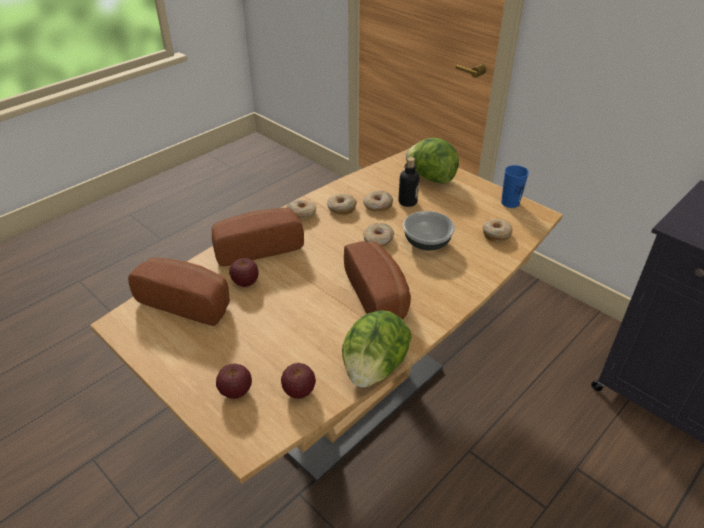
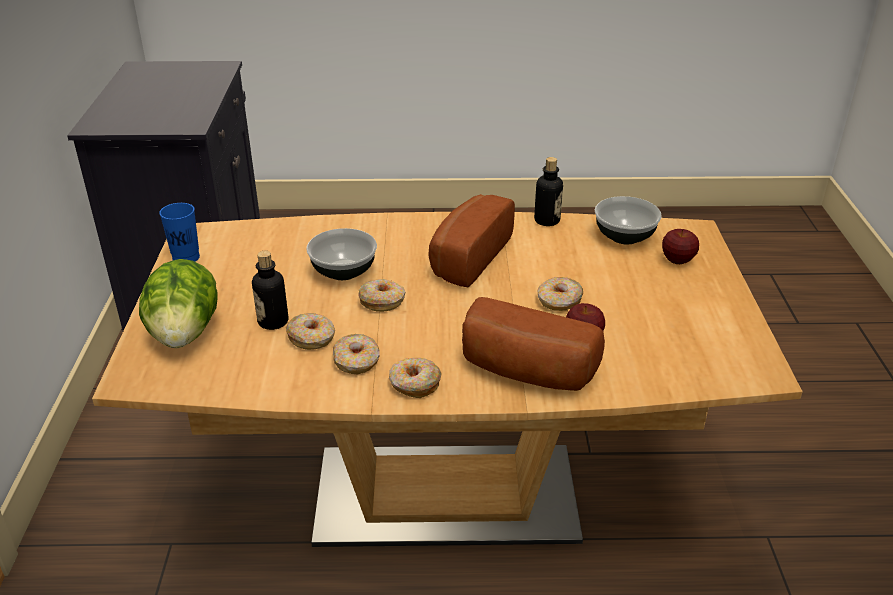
camera: 135 degrees left, 5 degrees down
bread [128,258,230,326] -> none
apple [281,363,316,399] -> bowl [595,196,662,244]
lettuce [342,310,412,388] -> bottle [534,157,563,226]
donut [483,219,512,243] -> donut moved to [538,277,583,311]

